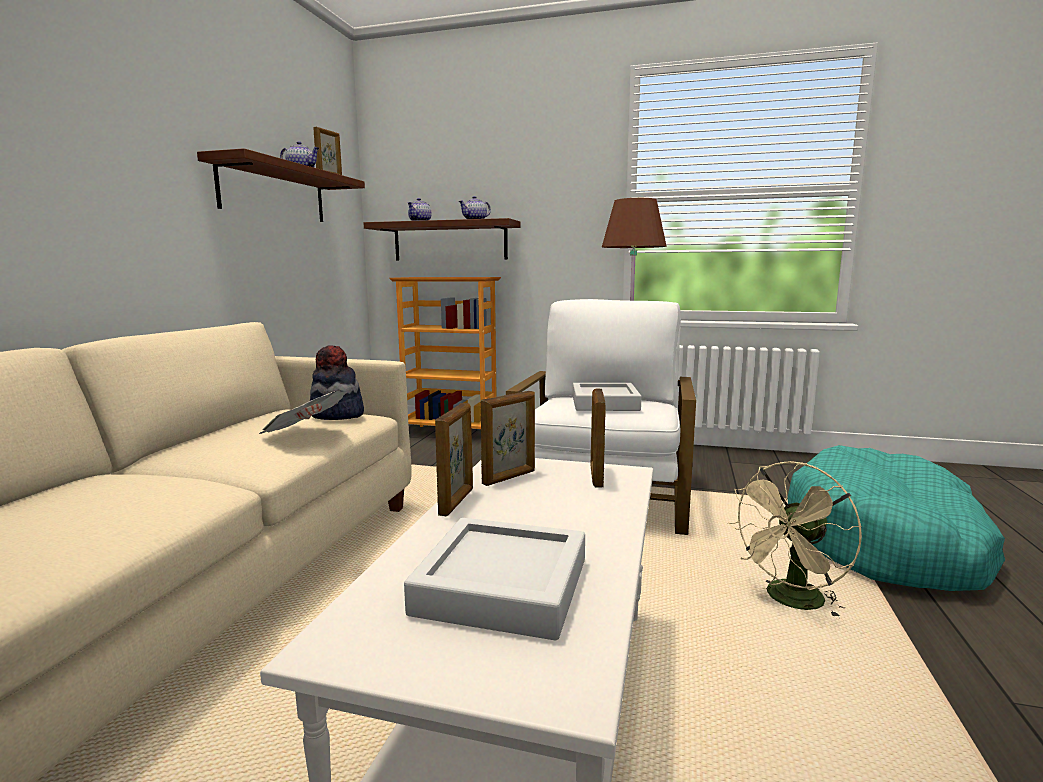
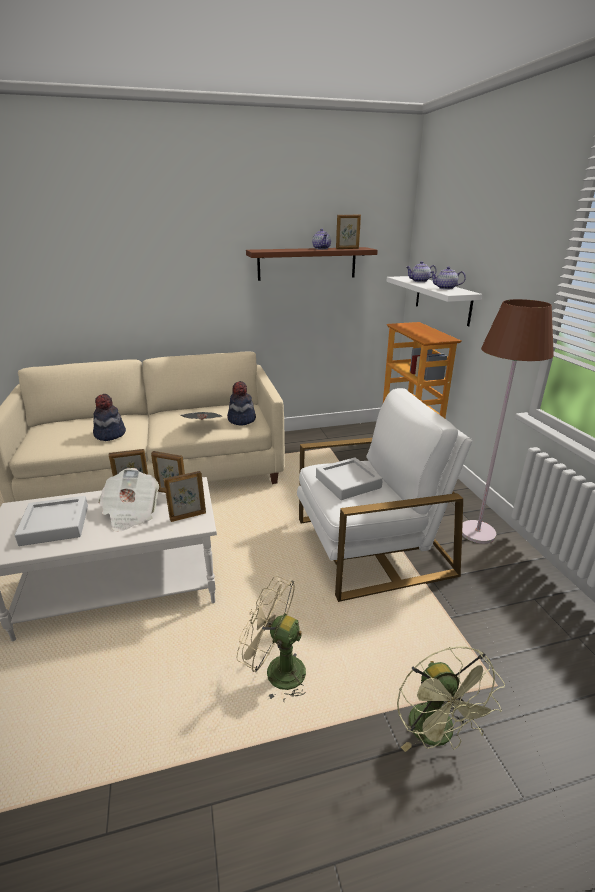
camera: 60 degrees right, 15 degrees up
brown shelf [364,218,521,260] -> white shelf [386,276,482,326]
turquoise dog bed [787,445,1005,591] -> green fan [397,646,505,752]
none -> hat [93,394,126,441]
none -> newspaper [98,468,159,532]

